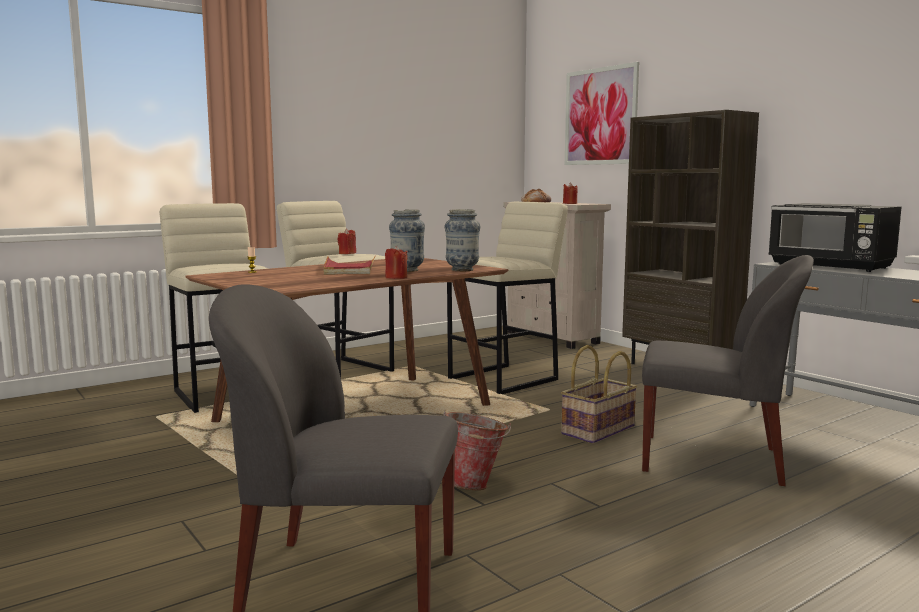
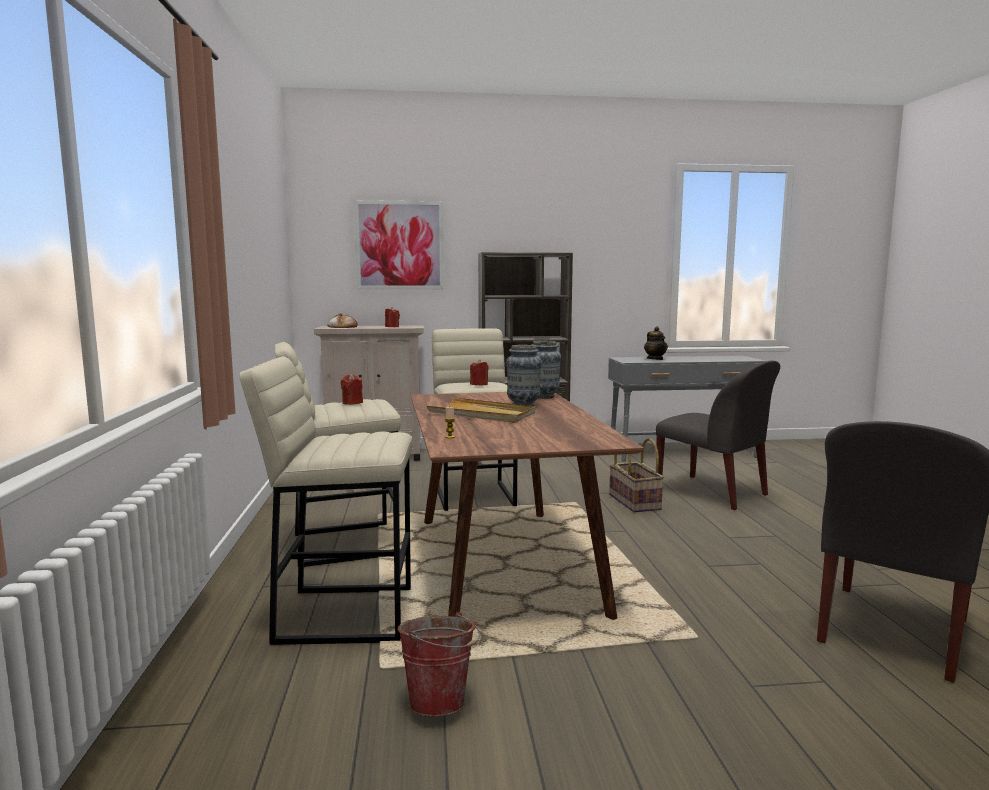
camera: 60 degrees left, 0 degrees up
red tray [324,256,375,275] -> beige tray [427,397,536,423]
red candle [385,246,407,279] -> red candle moved to [470,360,489,386]
bucket [443,412,511,490] -> bucket moved to [398,612,480,717]
grey chair [642,255,814,486] -> grey chair turned 90 degrees clockwise [656,361,780,510]
black microwave [768,203,902,272] -> teapot [644,327,668,360]

